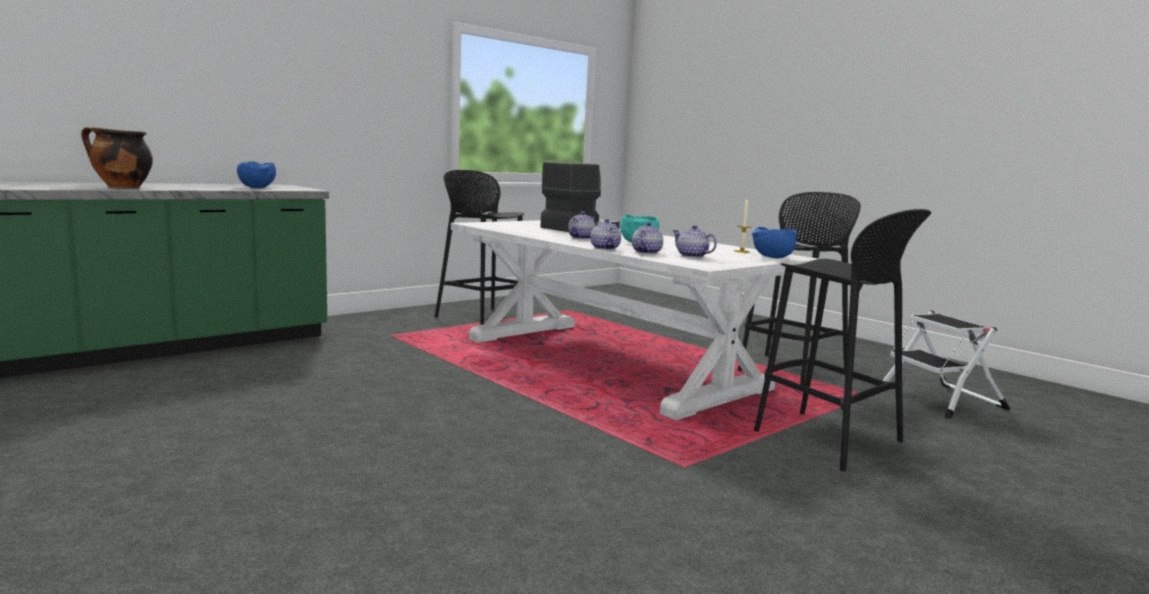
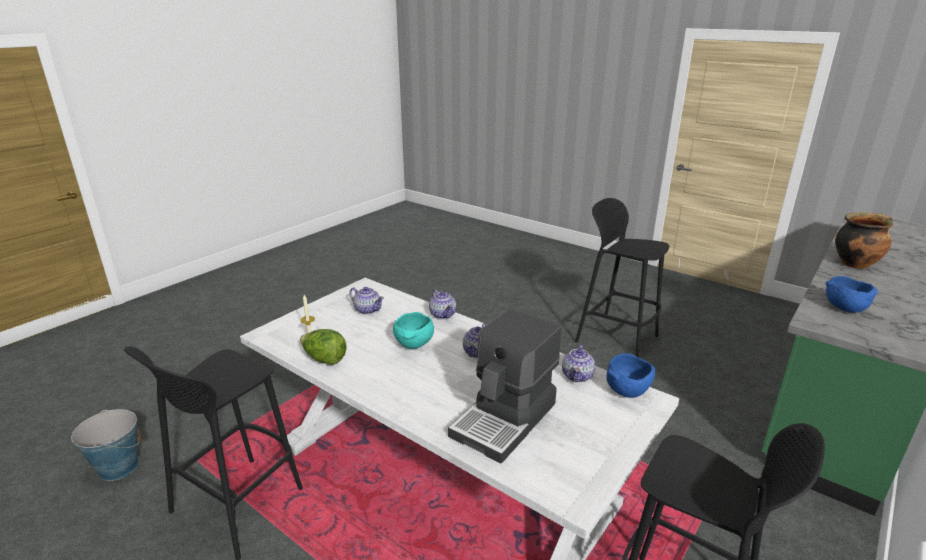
camera: 170 degrees right, 15 degrees up
teapot [632,222,663,254] -> teapot moved to [562,344,595,382]
blue bowl [752,227,797,259] -> blue bowl moved to [606,353,655,398]
black stool [754,209,931,471] -> black stool moved to [575,198,669,358]
step ladder [882,310,1011,418] -> bucket [71,409,142,481]
none -> lettuce [300,329,347,365]

